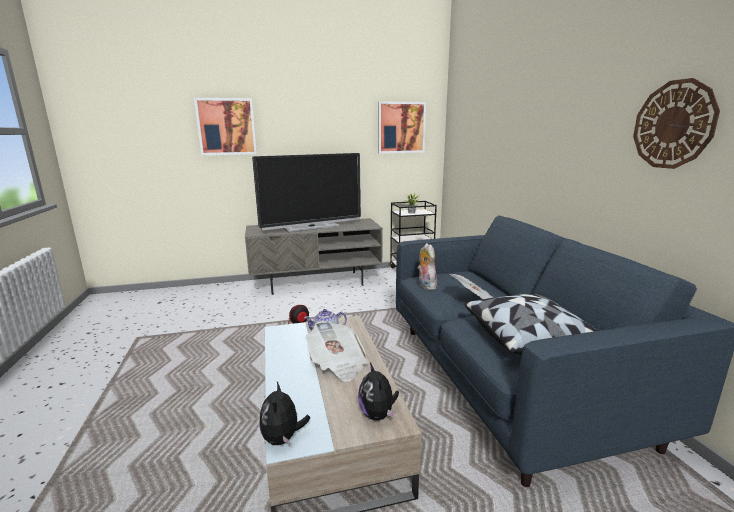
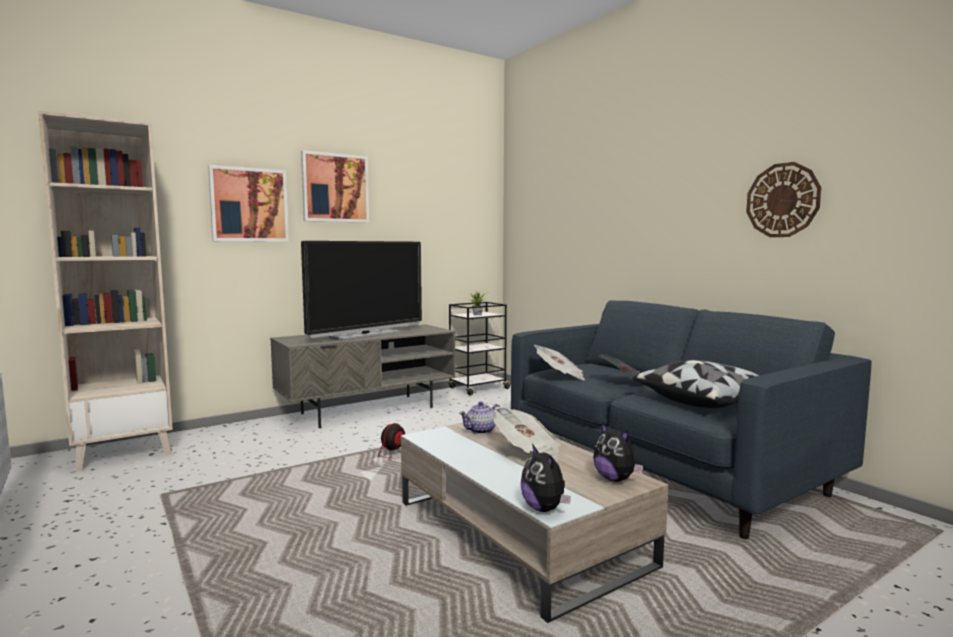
camera: 20 degrees left, 10 degrees down
picture [378,101,426,154] -> picture moved to [301,150,369,223]
plush toy [417,243,437,290] -> newspaper [534,345,585,380]
none -> beige bookcase [38,110,173,472]

